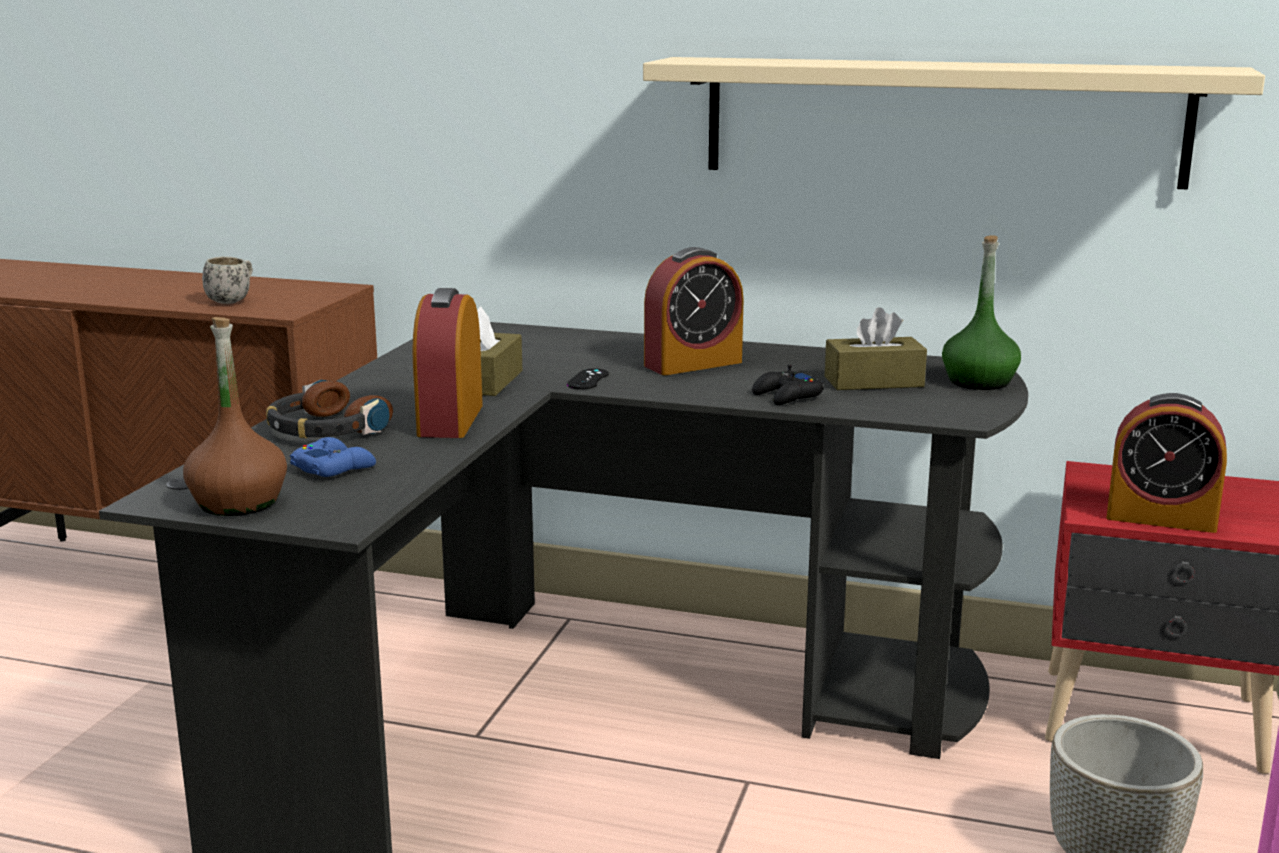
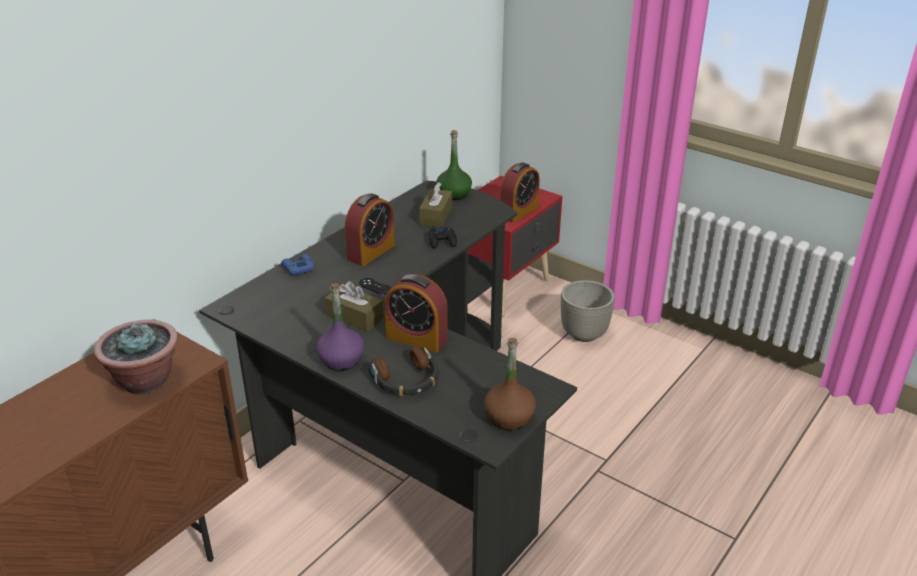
camera: 70 degrees left, 15 degrees up
white mug [202,256,253,304] -> potted plant [94,320,178,394]
blue game controller [290,437,376,477] -> blue game controller moved to [281,254,314,275]
beige shelf [643,57,1265,190] -> none
alarm clock [644,247,744,375] -> alarm clock turned 45 degrees clockwise [345,193,395,266]
none -> purple bottle [316,283,364,371]

